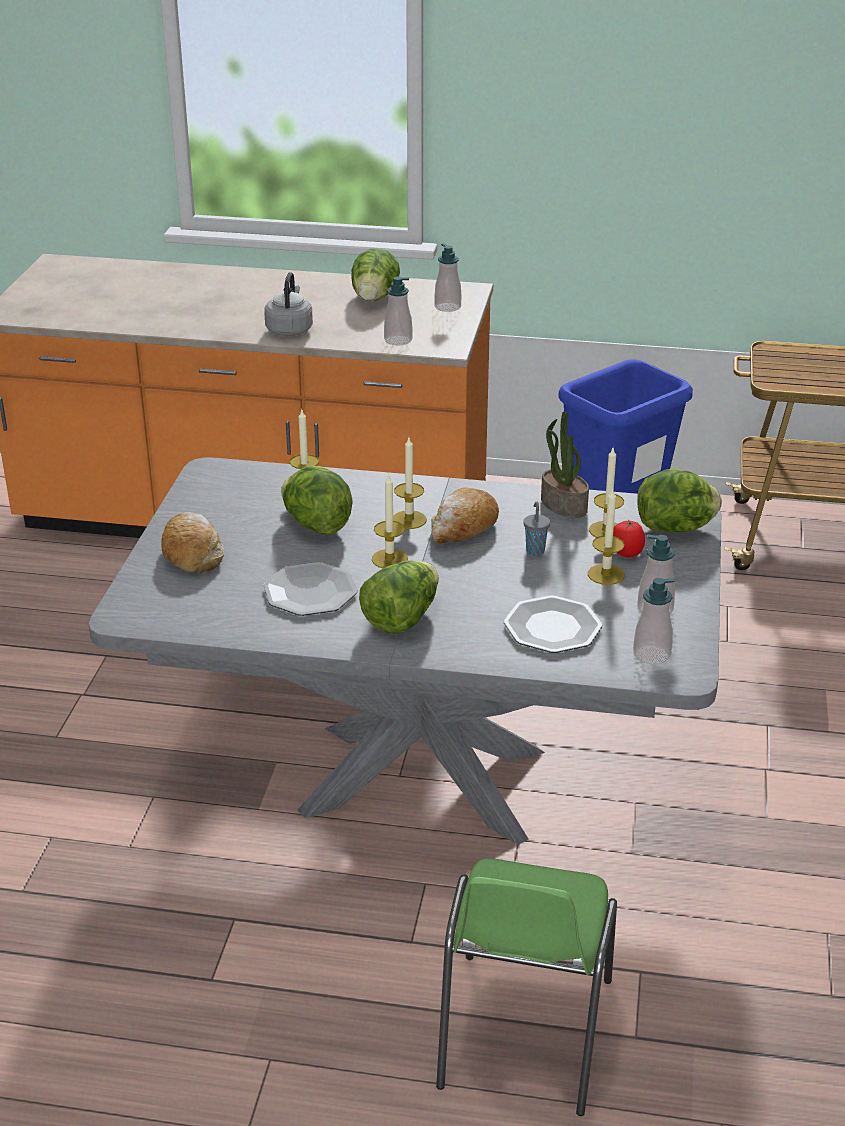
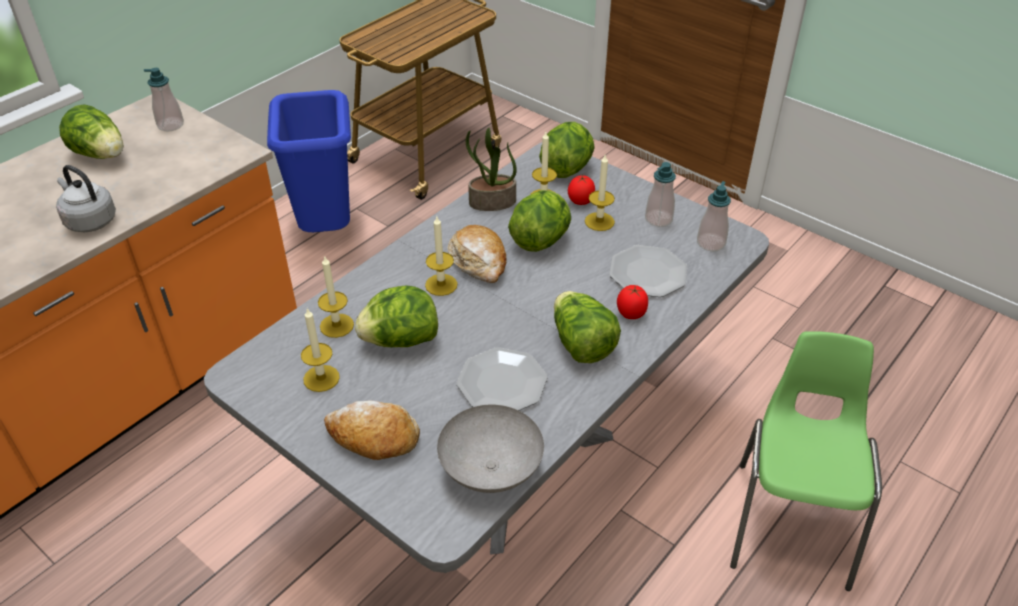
camera: 60 degrees left, 10 degrees up
candle [372,475,408,568] -> candle moved to [301,308,340,392]
soap dispenser [384,277,413,346] -> none
green chair [436,858,617,1116] -> green chair turned 120 degrees counterclockwise [730,331,882,591]
grey cup [523,502,550,556] -> lettuce [508,190,571,252]
none -> grey bowl [437,405,544,493]
none -> tomato [617,285,648,319]

